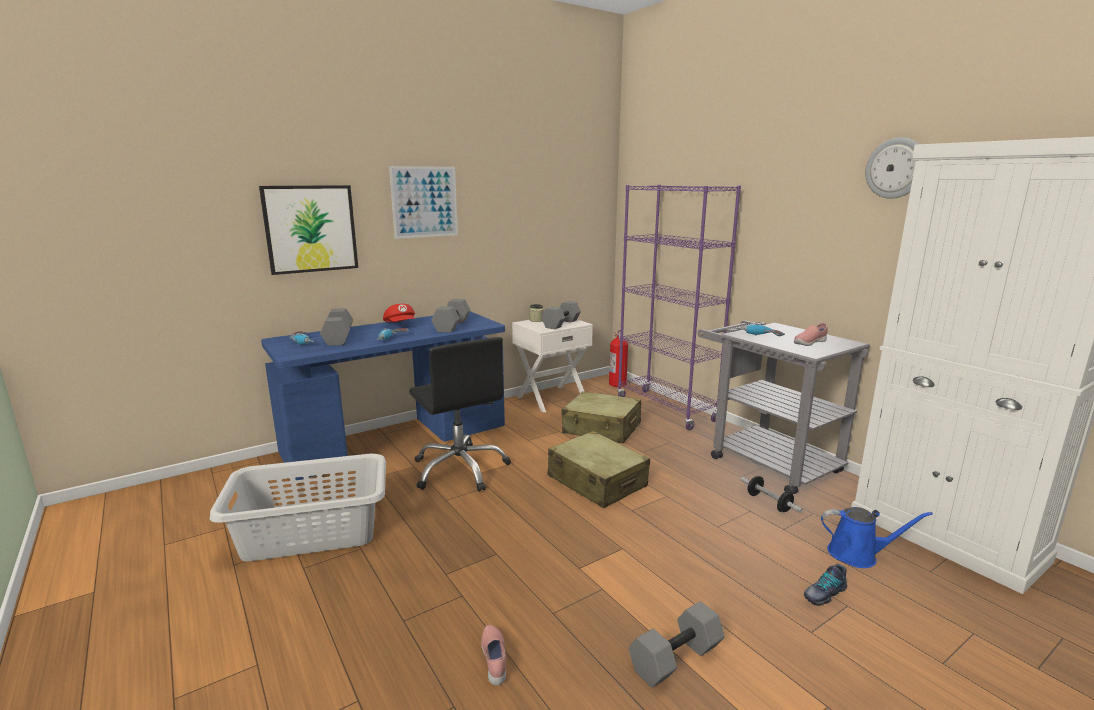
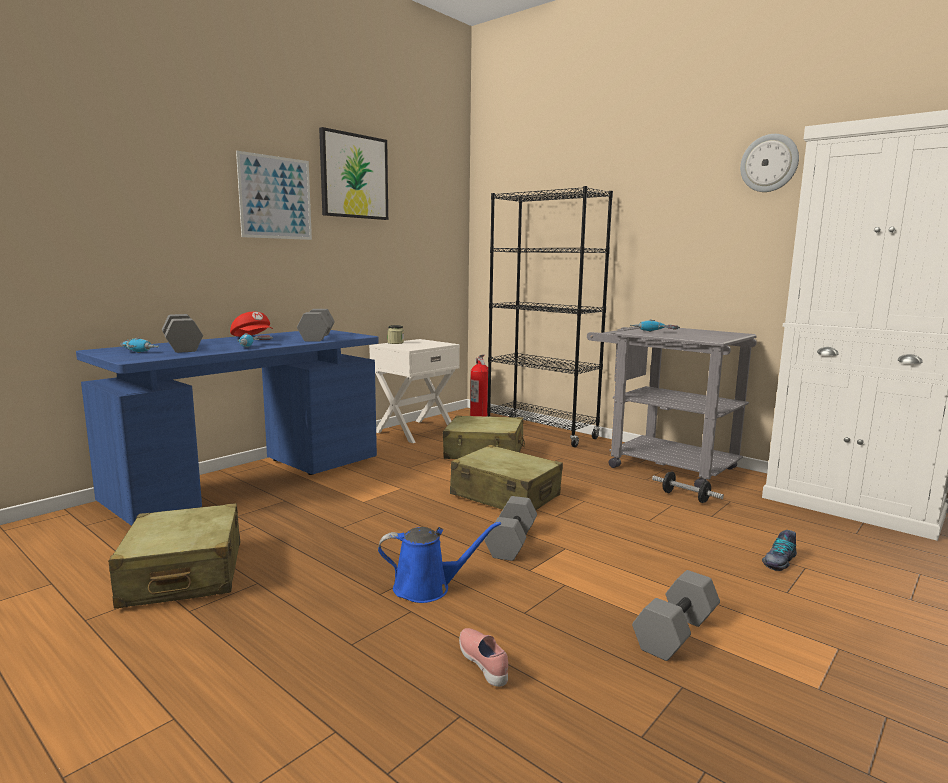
camera: 15 degrees left, 5 degrees down
grey laundry basket [210,454,386,561] -> beige suitcase [108,503,240,609]
picture [259,185,358,275] -> picture moved to [319,127,388,220]
black office chair [409,337,511,492] -> none
grey dumbbell [541,301,581,329] -> grey dumbbell moved to [485,496,537,561]
purple bookcase [617,185,741,430] -> black bookcase [487,186,613,447]
pink shoe [794,322,828,346] -> none
blue watering can [821,507,933,568] -> blue watering can moved to [378,522,501,603]

